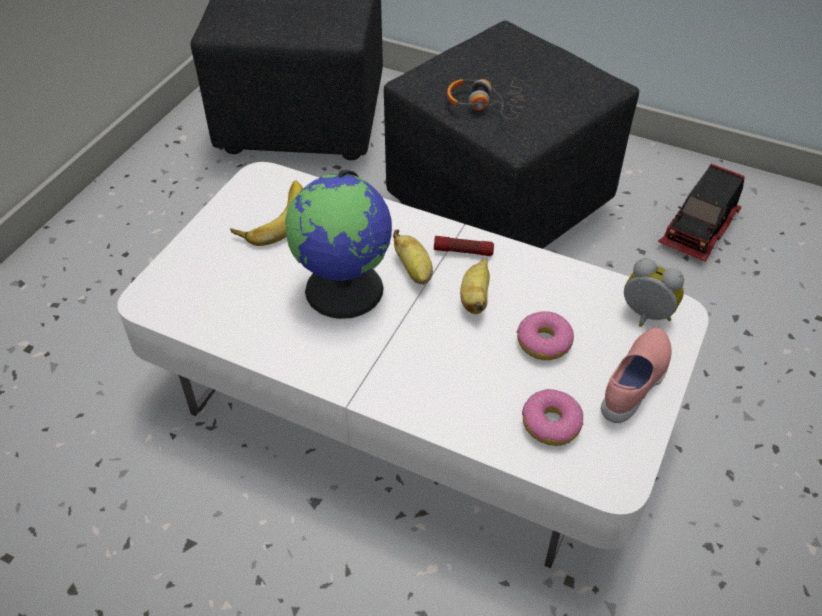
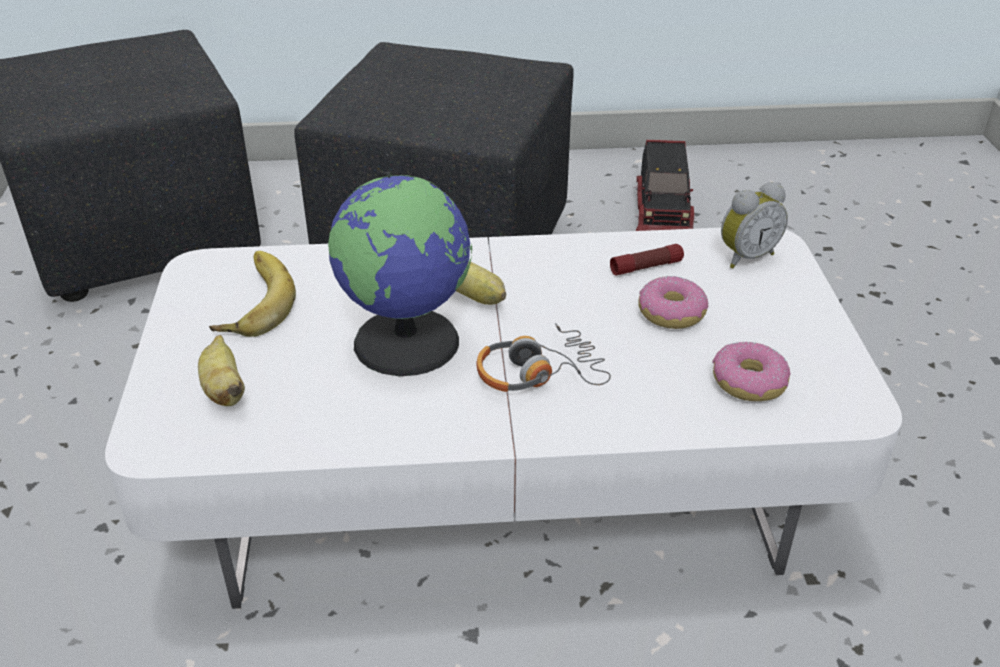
camera: 30 degrees left, 10 degrees down
flashlight [434,236,494,256] -> flashlight moved to [610,244,684,275]
headphones [447,79,524,119] -> headphones moved to [476,323,611,392]
banana [460,259,490,314] -> banana moved to [198,335,245,406]
pink shoe [601,327,672,423] -> none
alarm clock [624,258,684,327] -> alarm clock turned 150 degrees clockwise [721,182,788,268]

